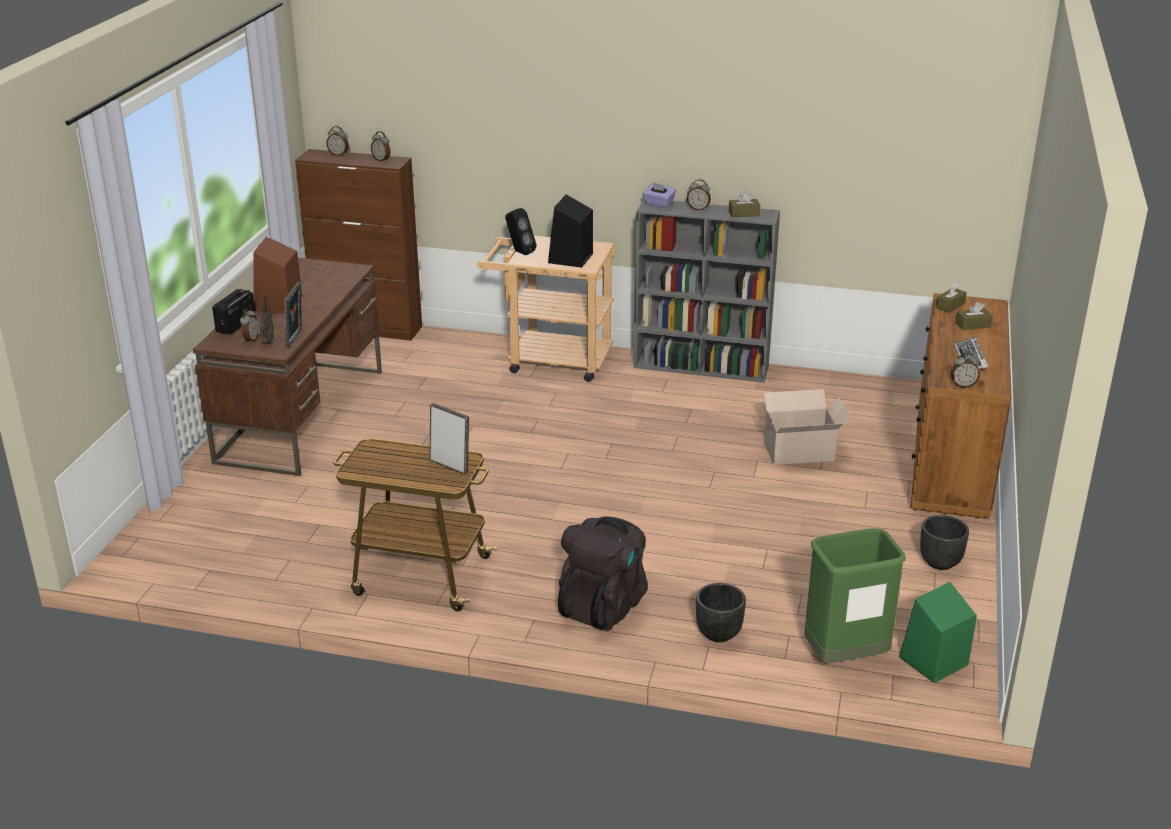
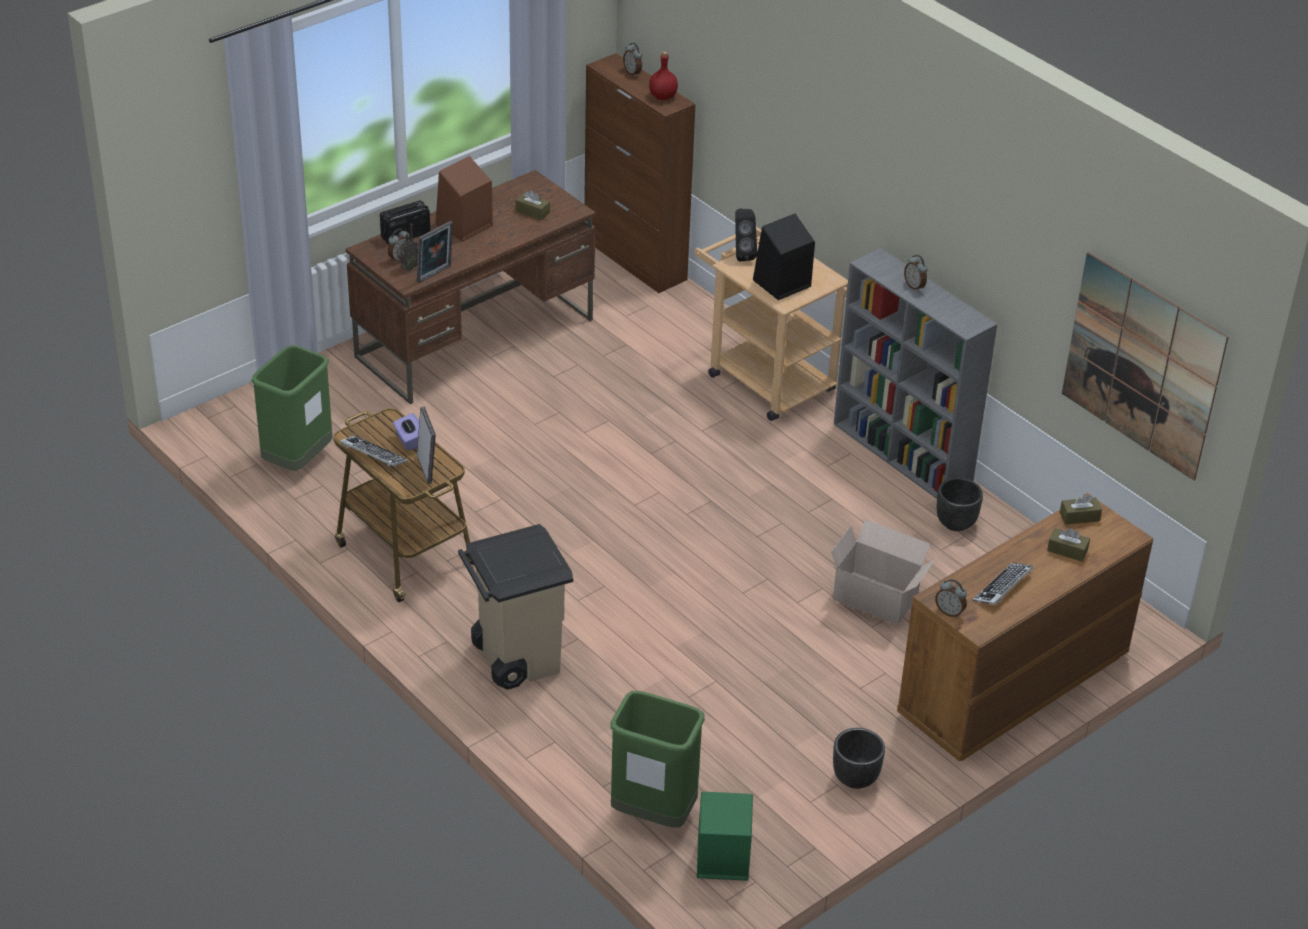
camera: 35 degrees right, 10 degrees up
alarm clock [371,131,391,162] -> red bottle [649,51,678,100]
black backpack [558,516,648,631] -> beige trash can [458,524,573,690]
purple tissue box [643,182,676,208] -> purple tissue box moved to [393,413,419,451]
black planter [696,583,746,642] -> black planter moved to [937,477,983,531]
brown tissue box [729,191,760,217] -> brown tissue box moved to [515,190,550,220]
none -> green trash can [251,345,333,471]
none -> keyboard [340,436,408,467]
none -> picture [1062,252,1228,481]

